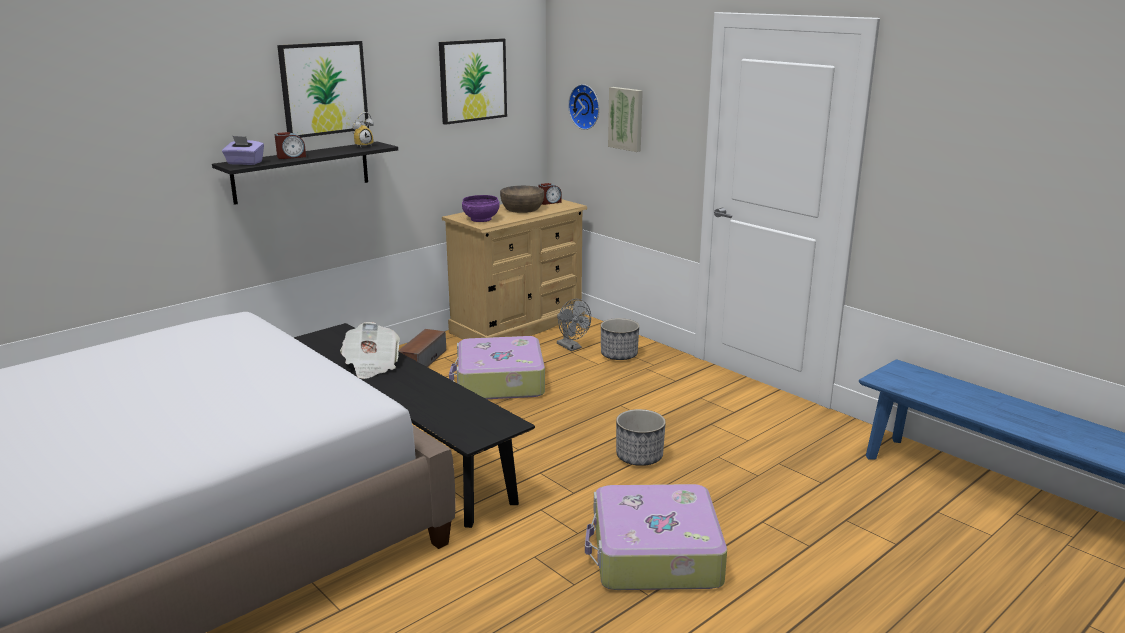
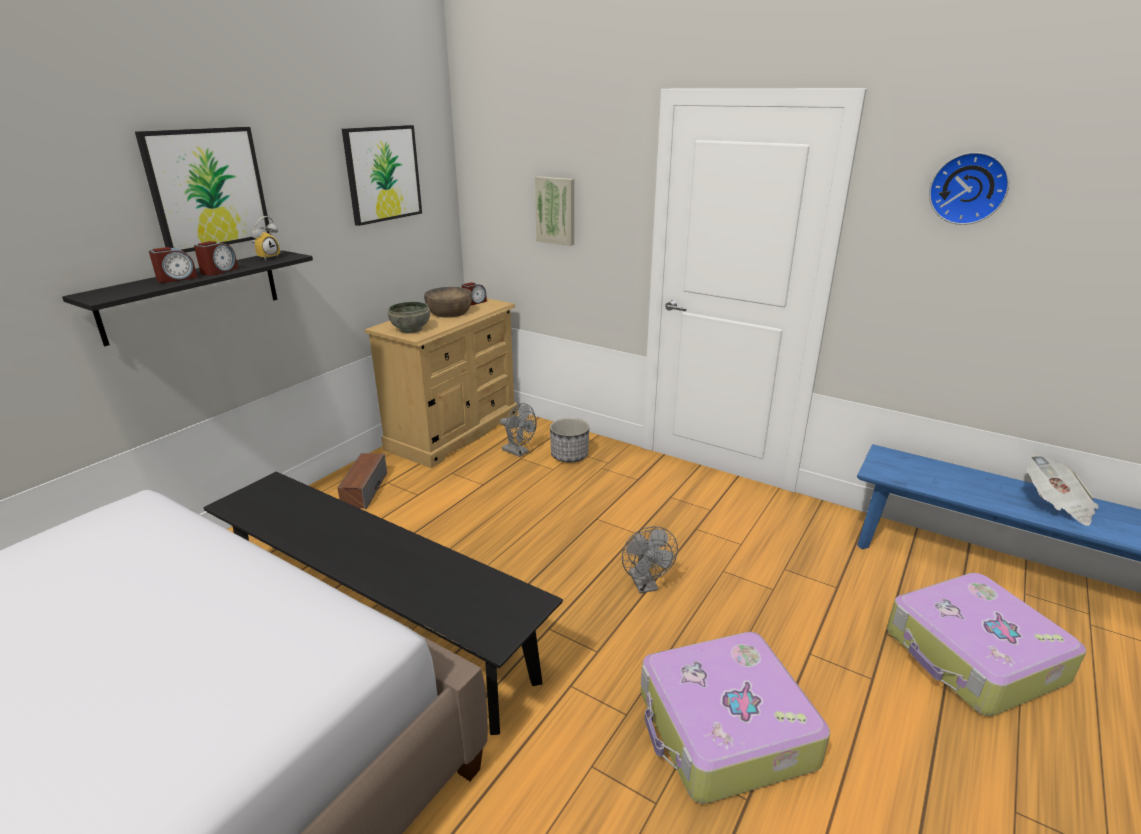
camera: 15 degrees left, 5 degrees up
purple tissue box [222,136,264,165] -> none
newspaper [340,322,400,379] -> newspaper moved to [1027,454,1099,526]
suitcase [449,336,545,399] -> suitcase moved to [887,573,1086,716]
purple bowl [462,195,500,222] -> grey bowl [388,302,430,333]
wall clock [568,84,599,130] -> wall clock moved to [929,152,1010,225]
planter [616,409,666,466] -> grey fan [622,526,678,593]
none -> alarm clock [194,241,238,276]

